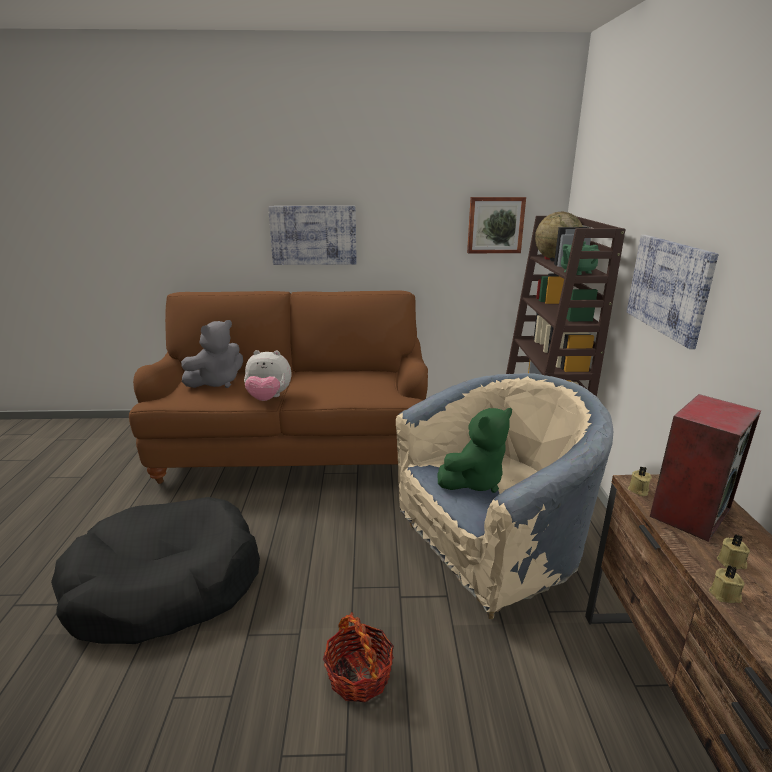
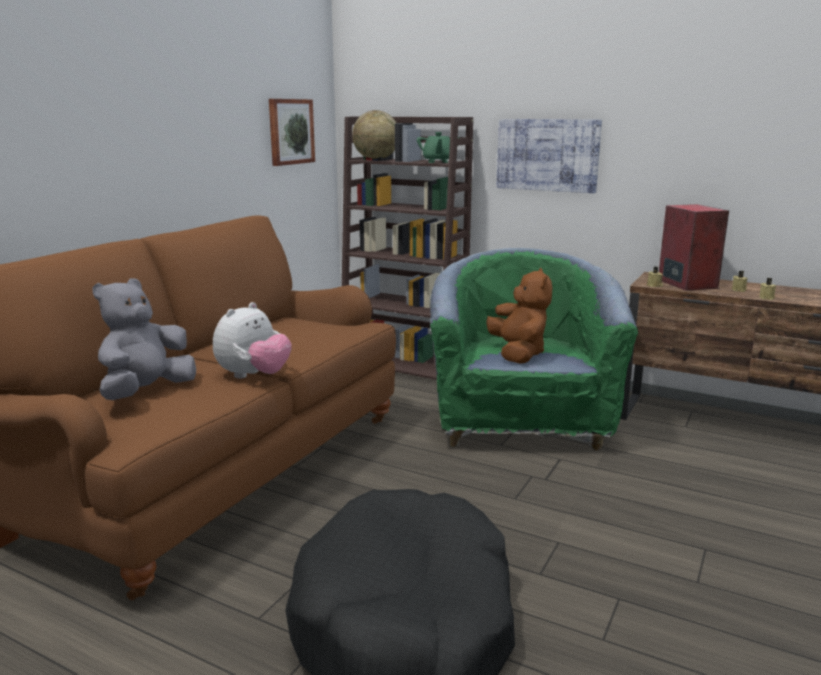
camera: 60 degrees left, 5 degrees down
grey plush toy [181,320,243,388] -> grey plush toy turned 135 degrees counterclockwise [92,278,196,400]
picture [268,206,357,265] -> none
basket [323,612,394,703] -> none
beige armchair [396,373,613,619] -> green armchair [430,248,638,450]
green plush toy [437,408,512,493] -> brown plush toy [486,268,552,364]

